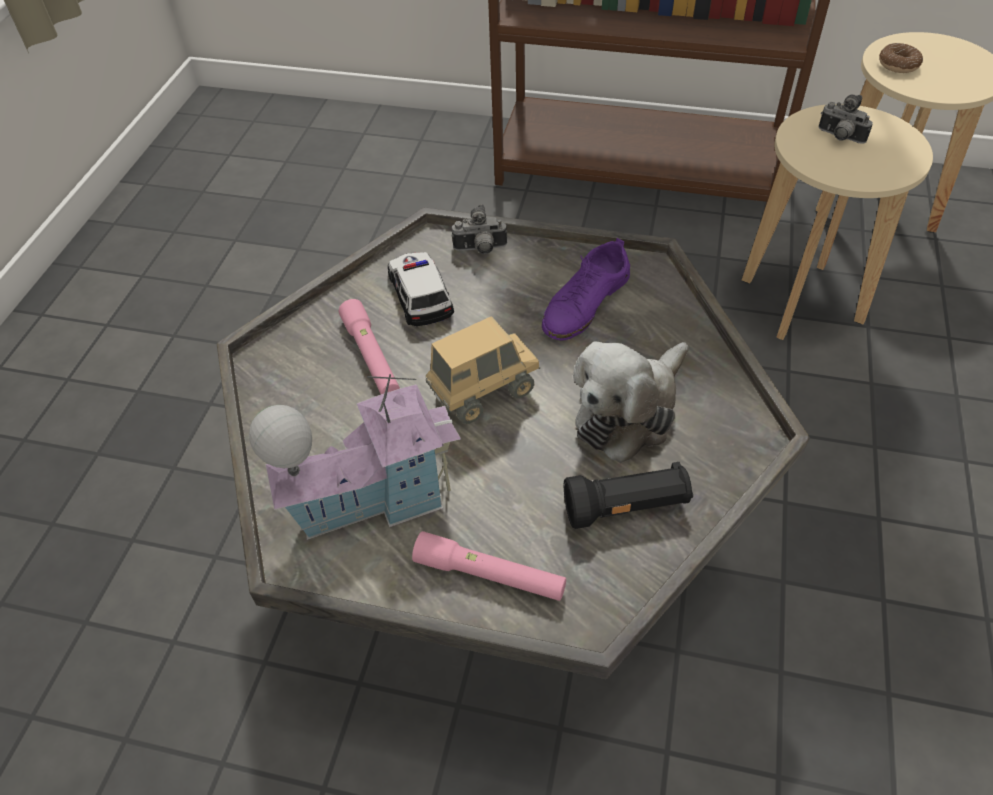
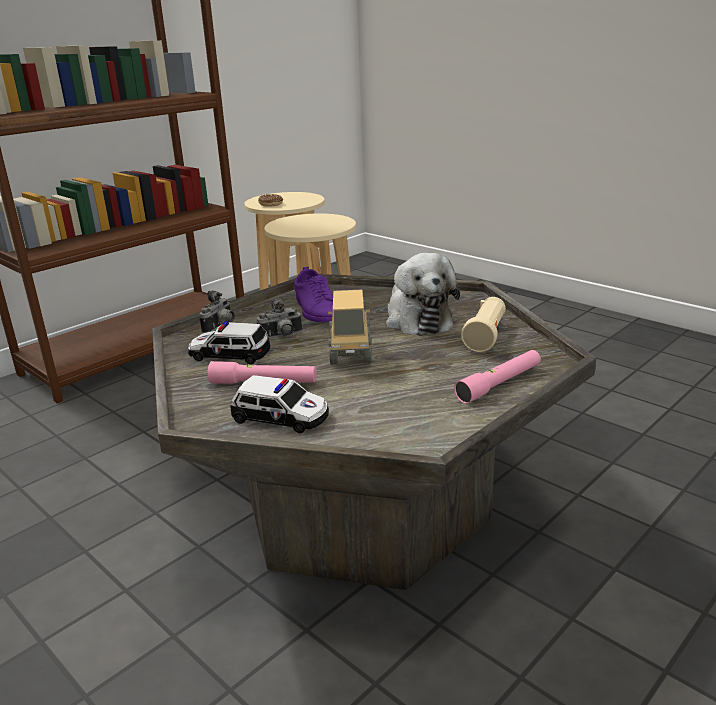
camera: 60 degrees left, 25 degrees down
toy house [249,374,461,540] -> none
black flashlight [564,462,693,529] -> beige flashlight [461,297,506,352]
camera [818,95,873,144] -> camera moved to [257,297,302,338]
none -> toy car [230,375,329,433]

